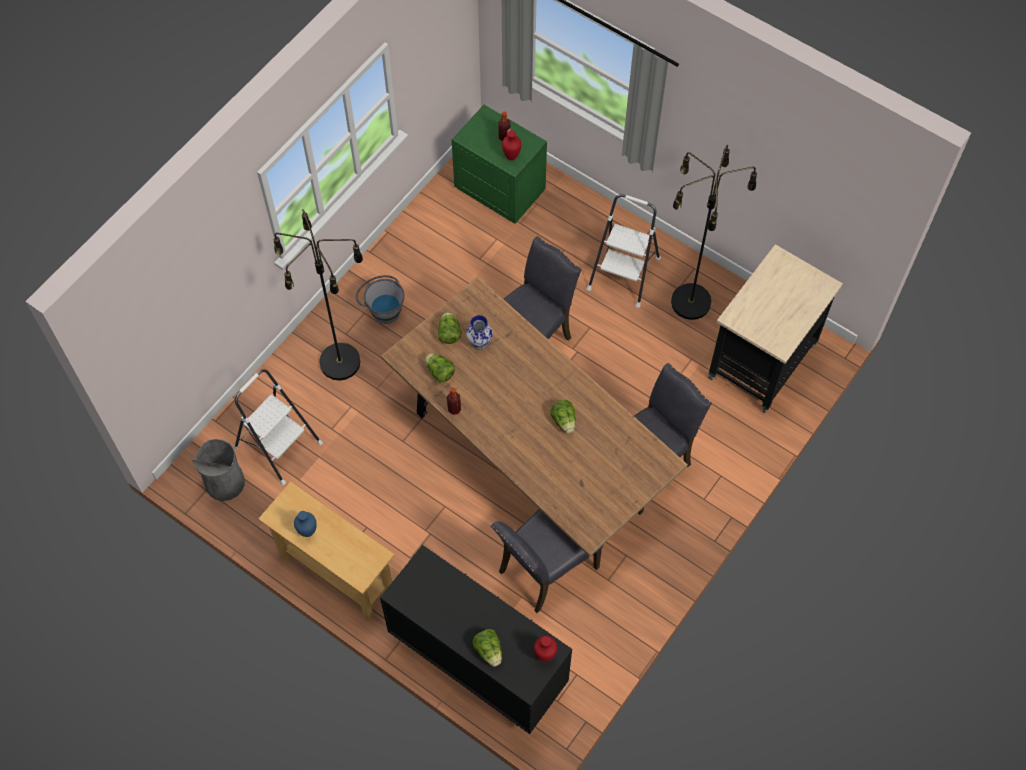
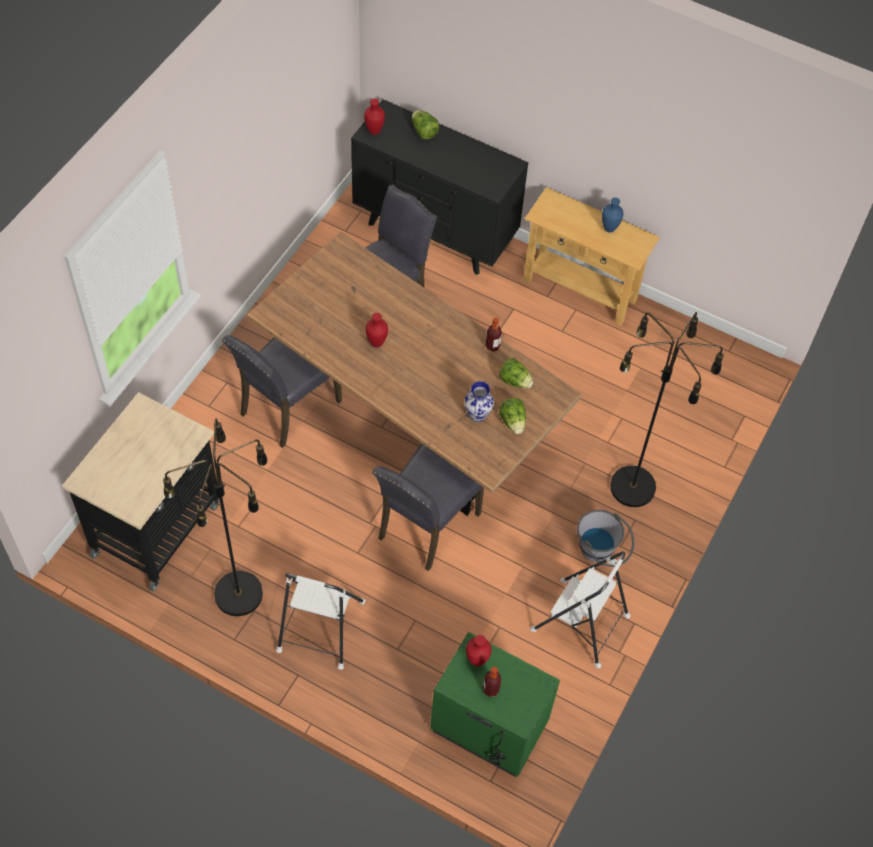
camera: 170 degrees right, 5 degrees down
grey trash can [192,439,245,501] -> none
white step ladder [233,369,323,485] -> white step ladder moved to [530,551,631,669]
lettuce [550,400,576,434] -> red vase [366,313,388,348]

